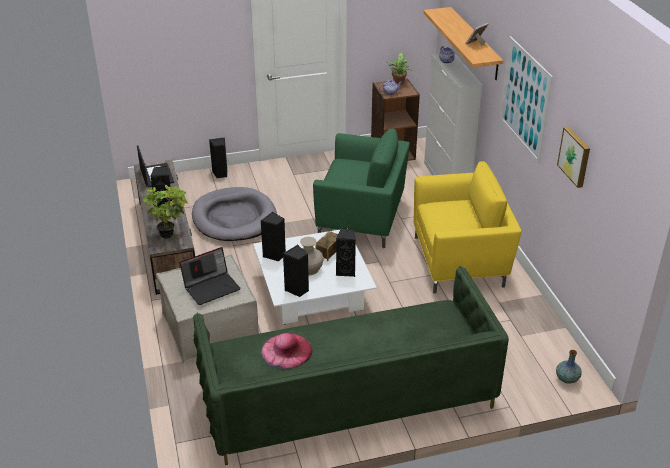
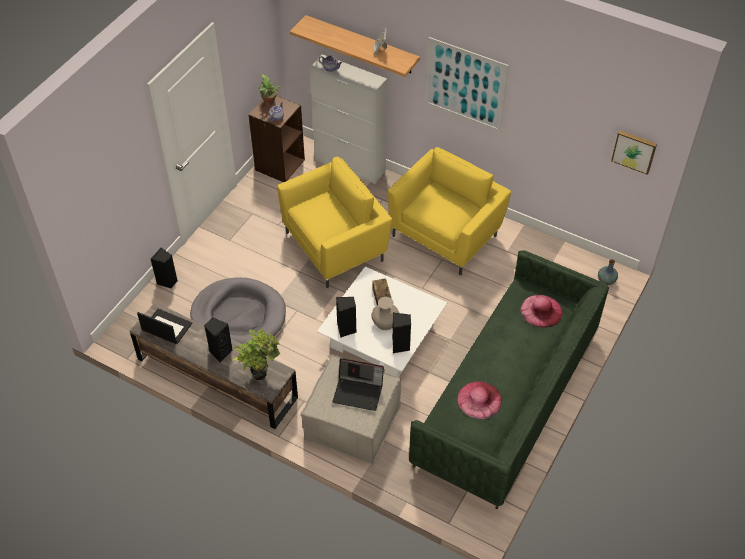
camera: 45 degrees left, 15 degrees up
laptop [179,247,241,305] -> laptop turned 90 degrees clockwise [332,358,384,411]
green armchair [313,128,410,248] -> yellow armchair [277,156,392,288]
black speaker [336,228,356,277] -> none
picture [557,126,590,188] -> picture moved to [611,131,657,175]
none -> pink hat [521,295,562,328]

